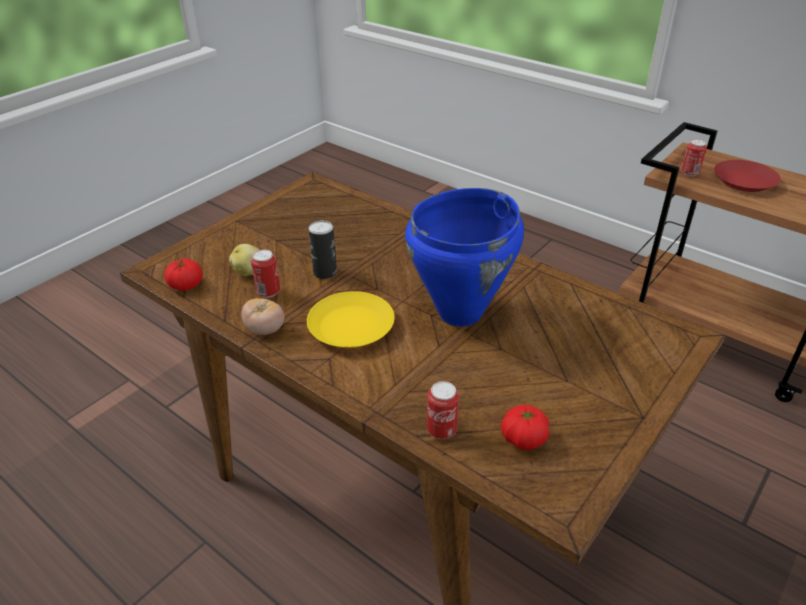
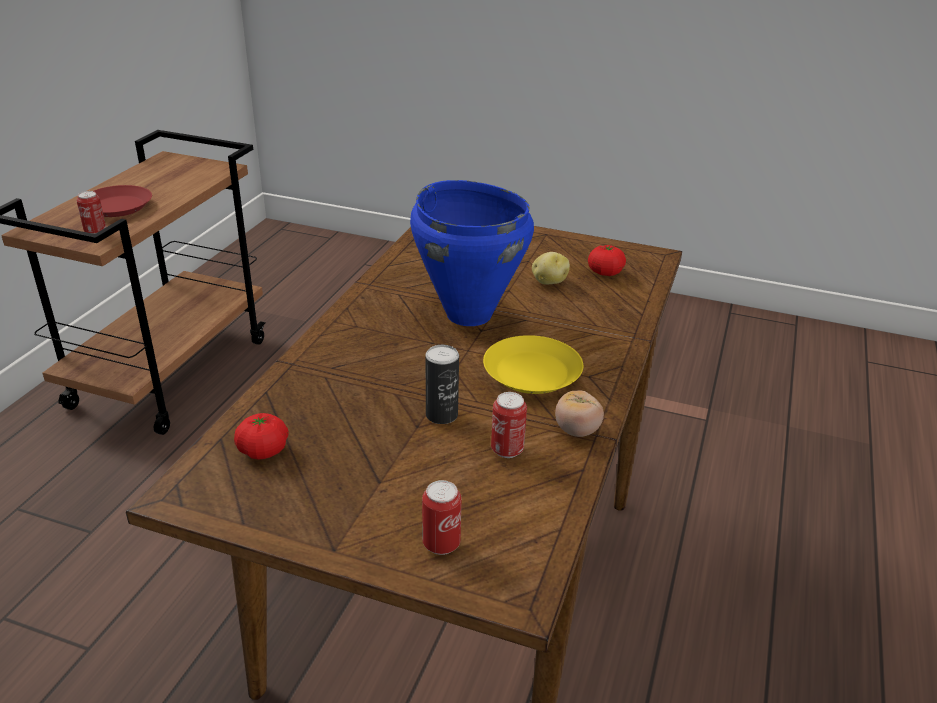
camera: 110 degrees left, 5 degrees down
tomato [164,259,202,291] -> tomato moved to [234,413,289,460]
potato [229,244,259,276] -> potato moved to [532,252,570,285]
can [427,381,459,439] -> can moved to [422,480,462,555]

